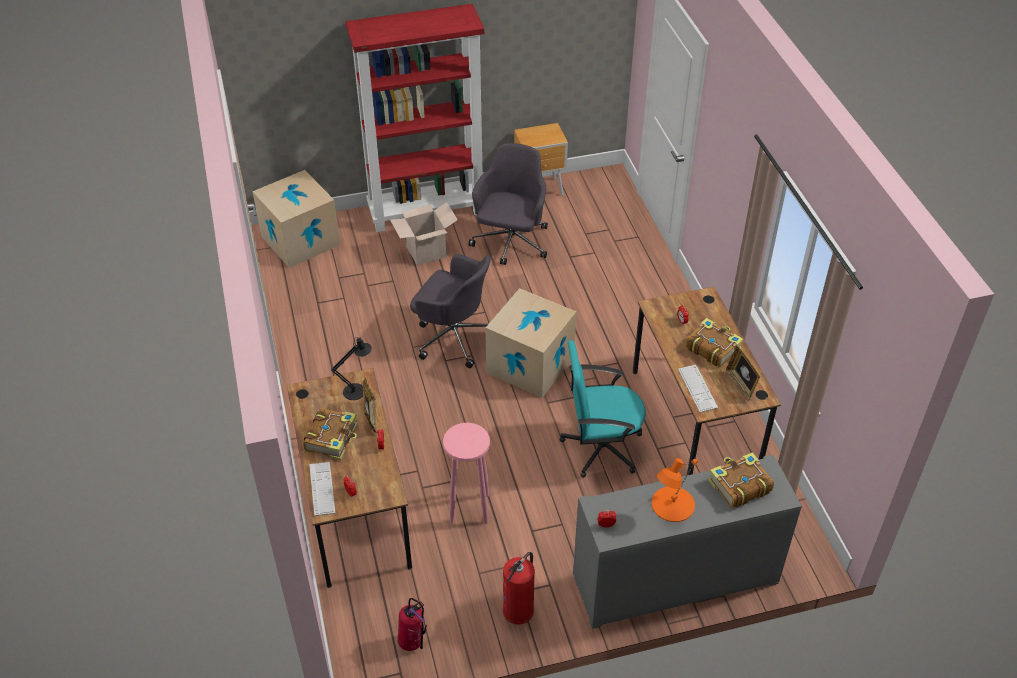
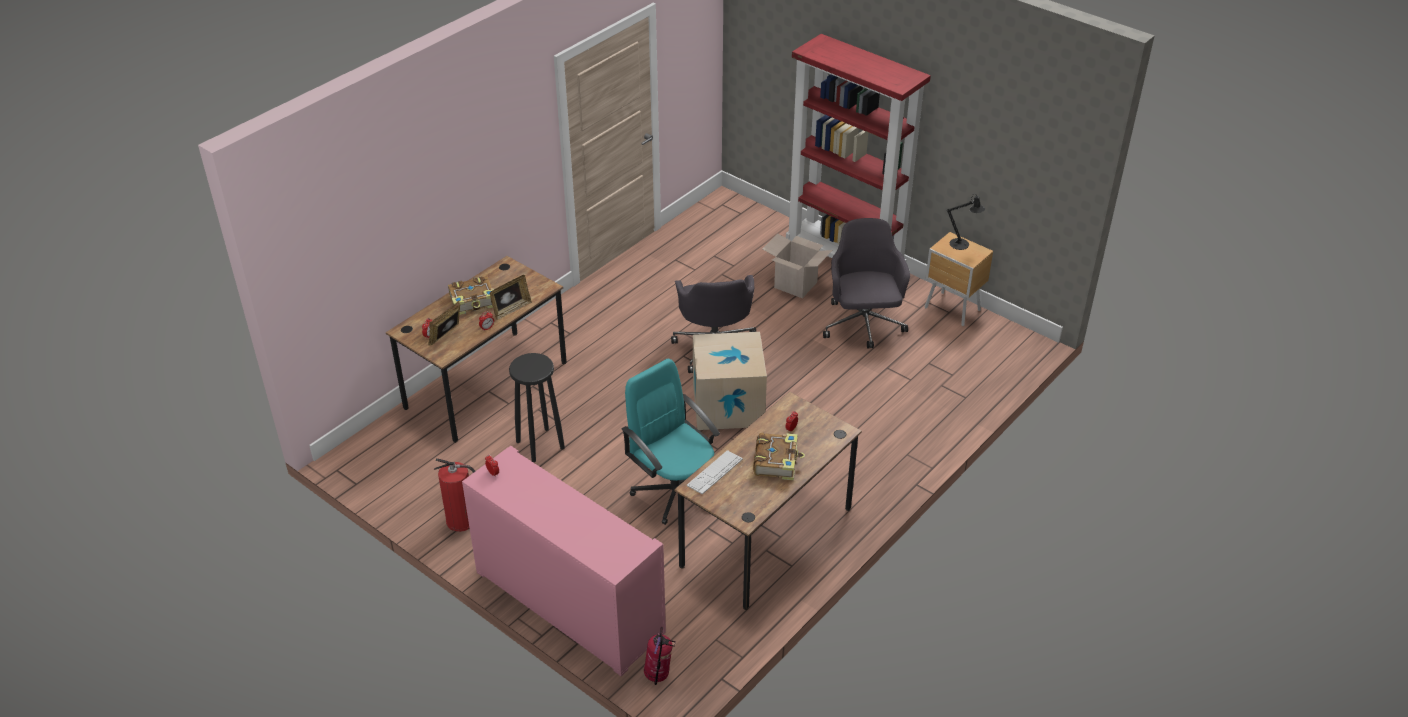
camera: 55 degrees right, 5 degrees down
cardboard box [252,170,340,268] -> none
keyboard [309,462,336,516] -> none
black table lamp [331,337,372,400] -> black table lamp moved to [947,193,985,250]
fire extinguisher [398,598,427,651] -> fire extinguisher moved to [644,626,676,685]
pink stool [443,423,490,524] -> black stool [509,353,565,462]
grey office chair [468,143,548,265] -> grey office chair turned 75 degrees counterclockwise [823,218,910,348]
grey cabinet [573,454,802,629] -> pink cabinet [462,446,666,676]
orange table lamp [652,458,698,522] -> none
book [708,452,774,508] -> none
picture frame [726,346,760,402] -> picture frame moved to [428,300,460,345]

